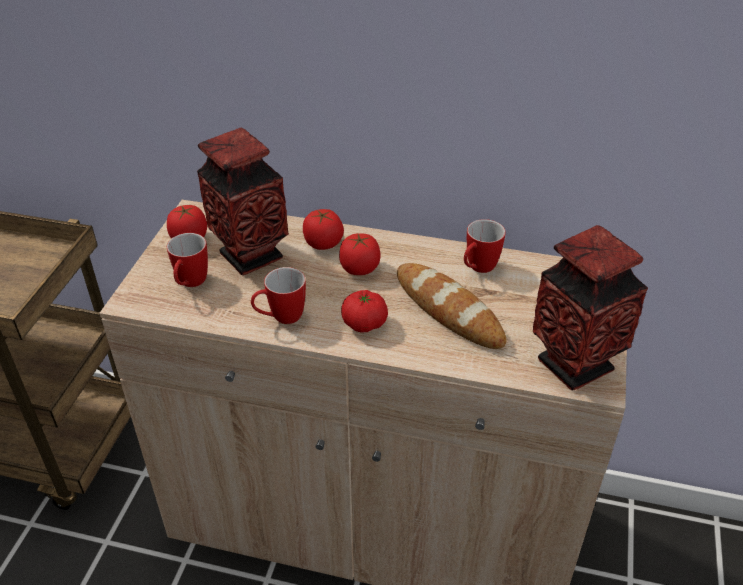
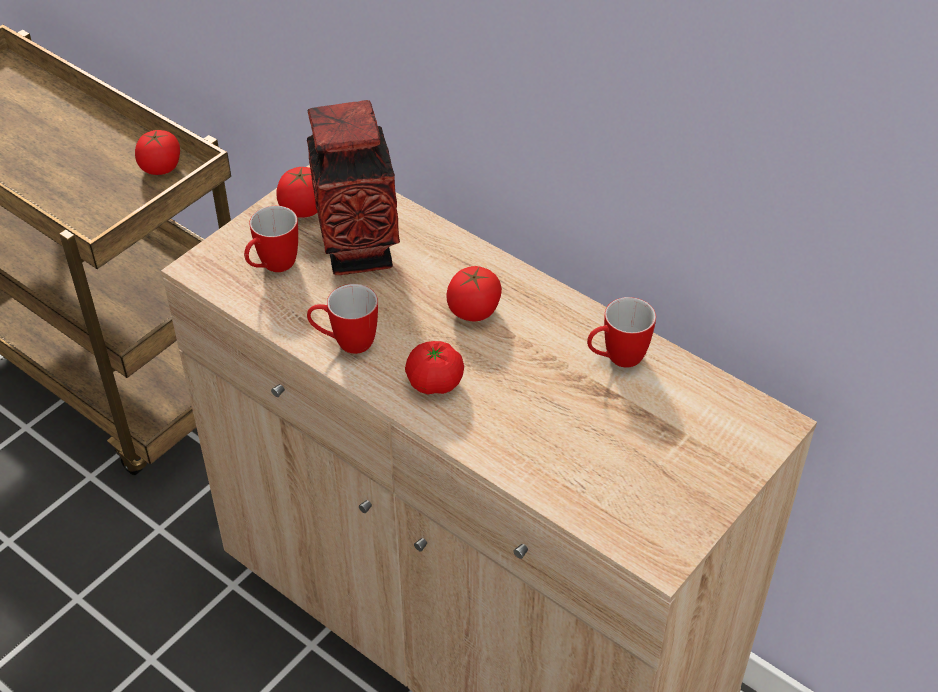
camera: 25 degrees right, 5 degrees up
tomato [303,209,344,250] -> tomato moved to [135,130,180,175]
bread [397,263,506,349] -> none
vase [533,225,648,391] -> none

